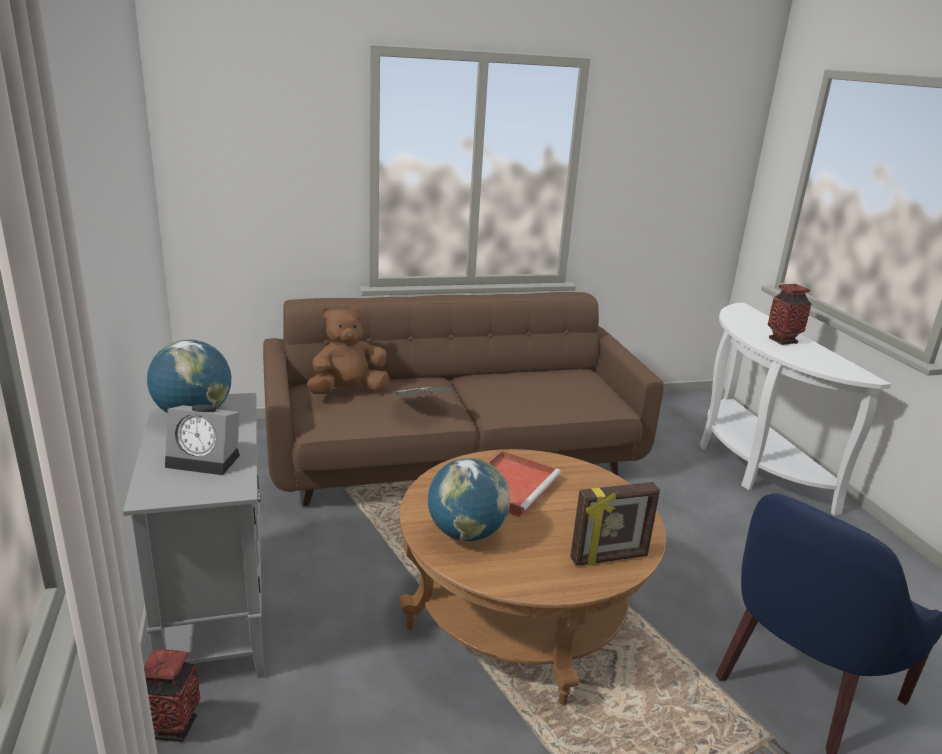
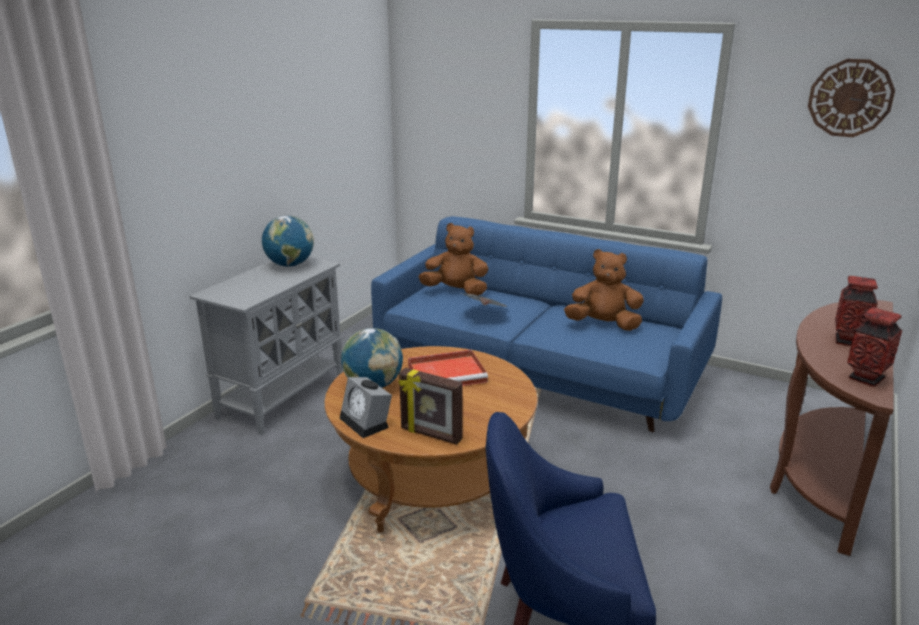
camera: 45 degrees right, 0 degrees up
vase [144,649,201,742] -> vase moved to [847,307,902,387]
alarm clock [165,404,240,475] -> alarm clock moved to [340,377,392,438]
brown sofa [263,292,664,506] -> blue sofa [371,216,722,432]
white console table [700,303,891,516] -> brown console table [770,300,894,556]
none -> brown plush toy [564,249,644,331]
none -> wall clock [808,59,895,137]

